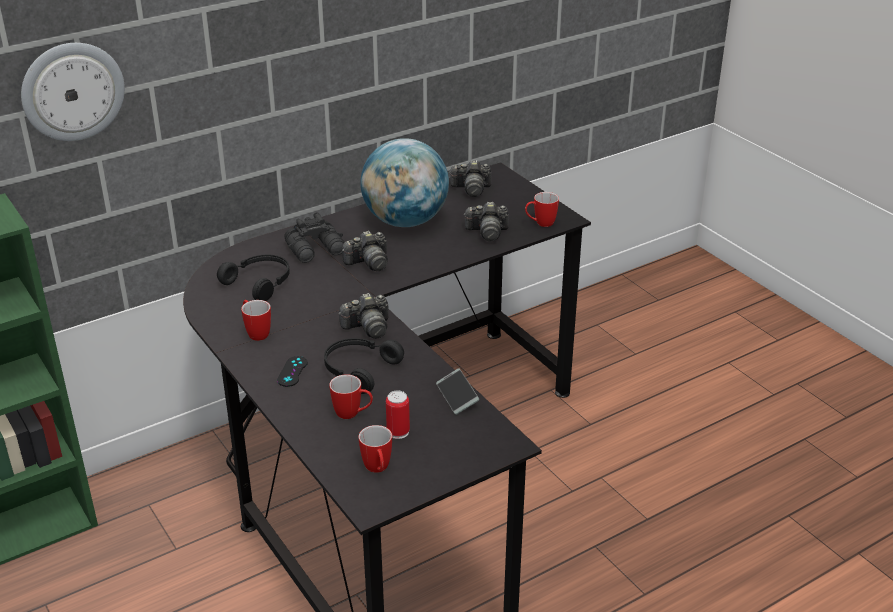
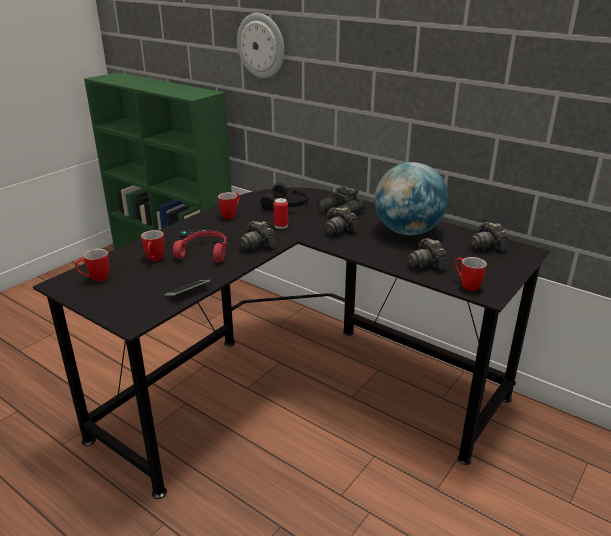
camera: 70 degrees right, 5 degrees down
black headphones [324,338,404,394] -> red headphones [173,231,227,262]
can [386,390,410,439] -> can moved to [274,198,288,229]

